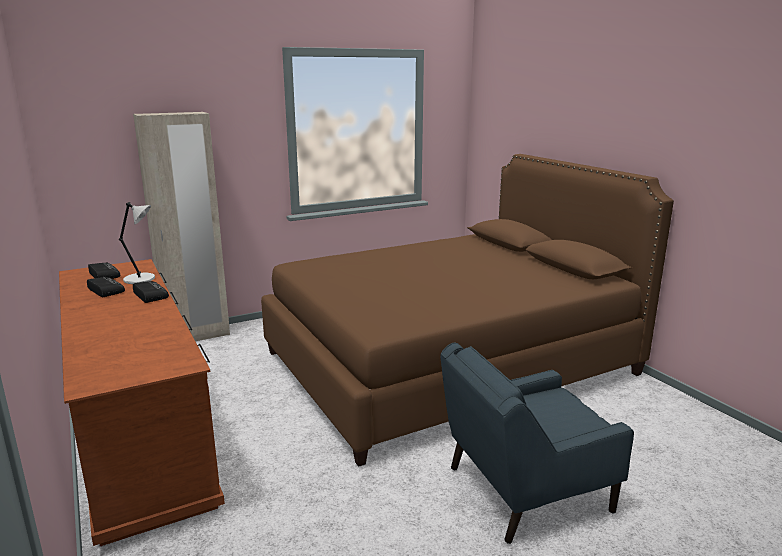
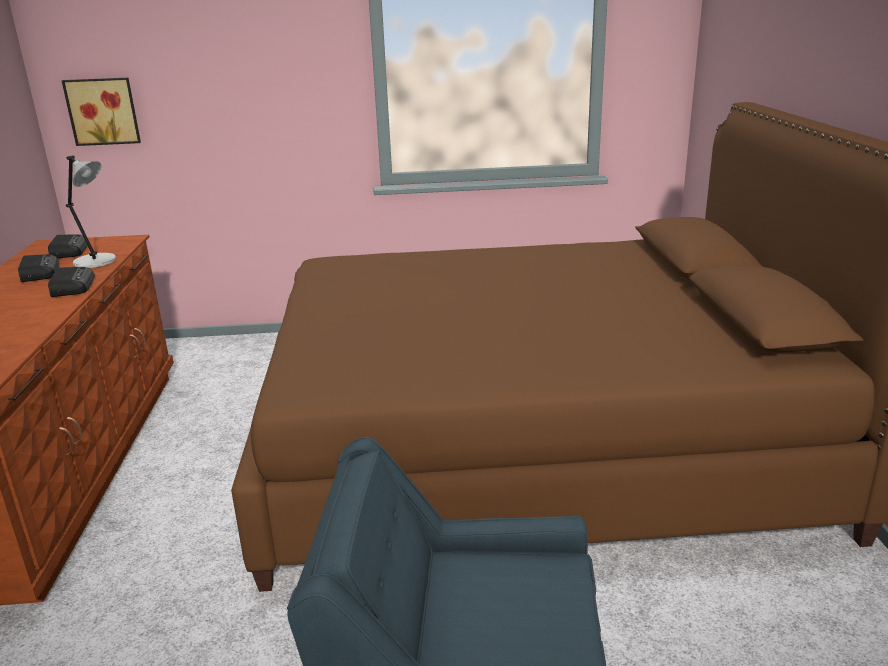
camera: 25 degrees right, 5 degrees up
beige wardrobe [133,112,230,341] -> none
none -> picture [62,78,141,146]

